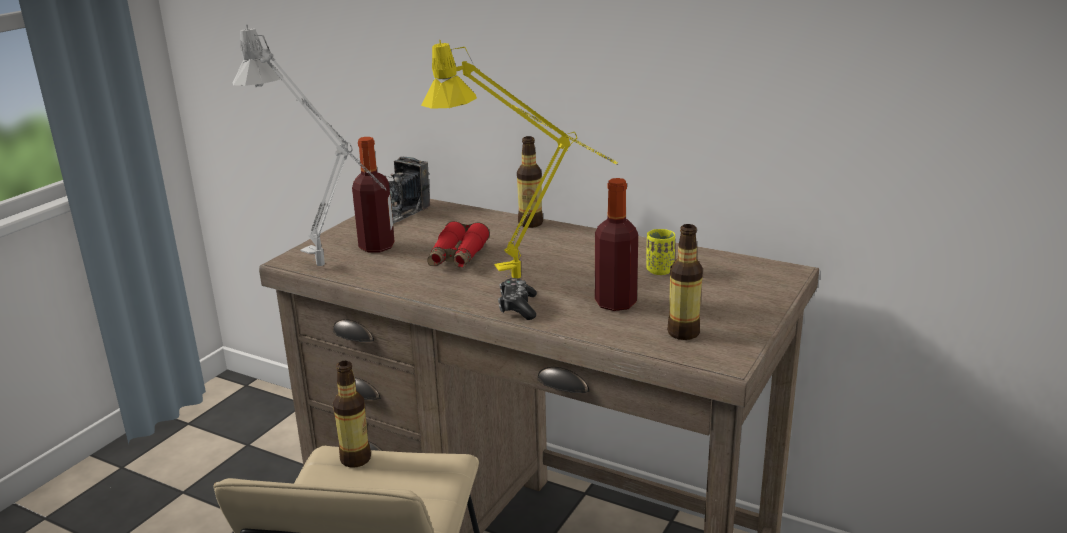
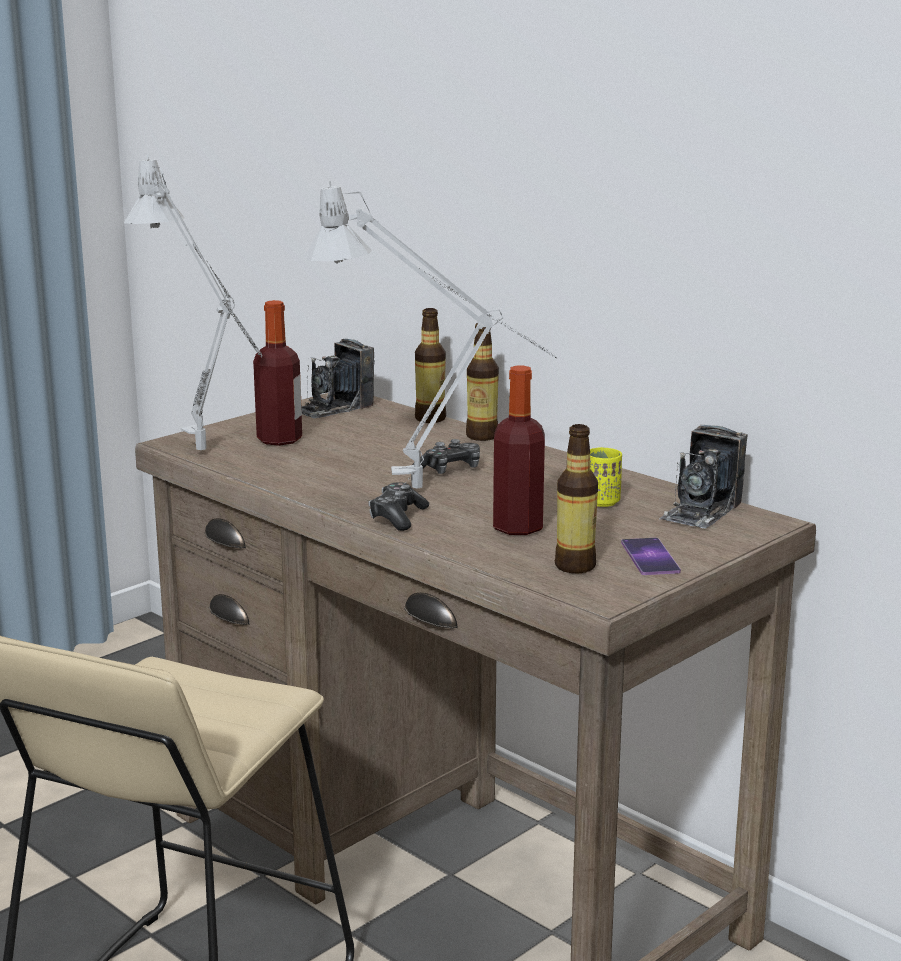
camera: 15 degrees right, 5 degrees down
bottle [333,361,371,468] -> bottle moved to [415,308,446,423]
yellow table lamp [421,40,618,279] -> grey table lamp [304,181,557,489]
red binoculars [427,221,490,268] -> none
none -> game controller [412,439,480,474]
none -> phone [621,538,681,575]
none -> camera [659,425,748,528]

